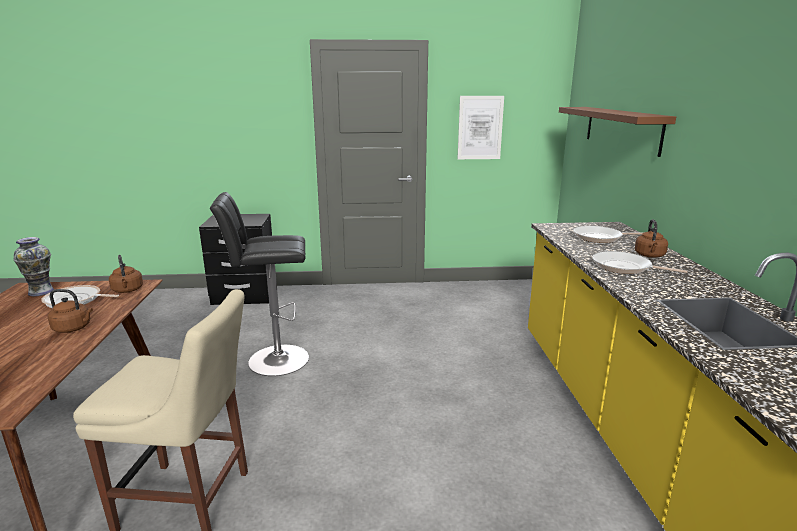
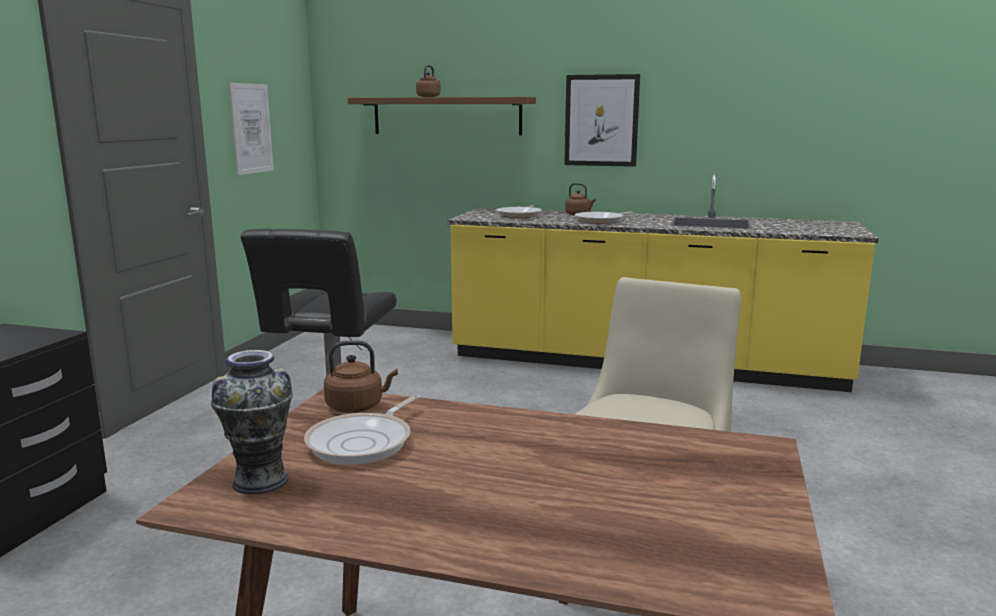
camera: 70 degrees left, 5 degrees down
brown kettle [48,289,93,333] -> brown kettle moved to [416,65,441,97]
none -> picture [564,74,640,167]

